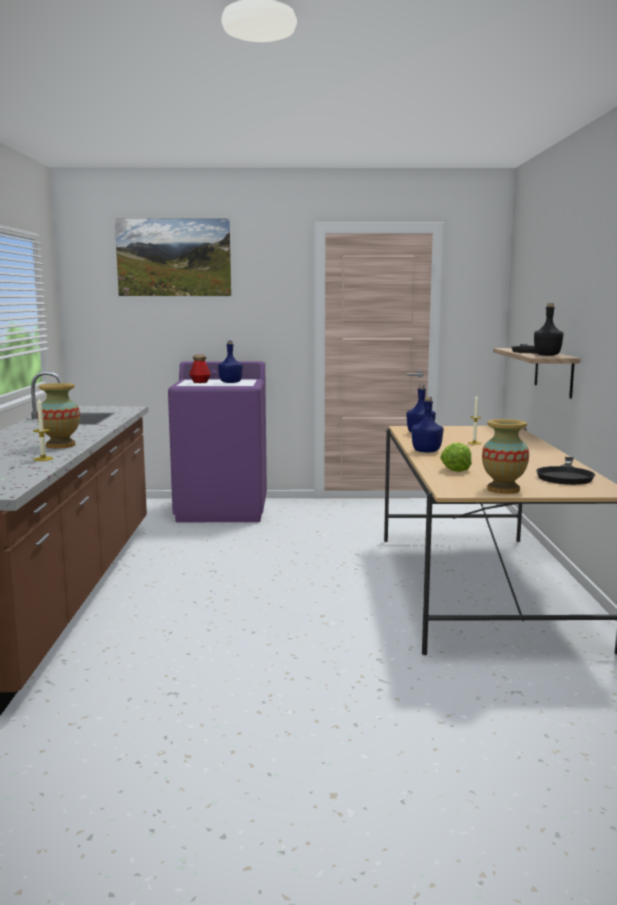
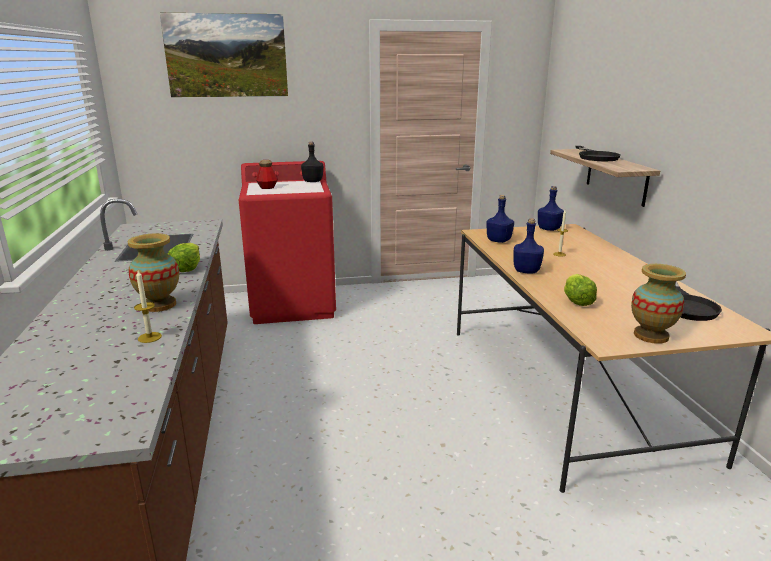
camera: 10 degrees left, 10 degrees up
purple washing machine [168,361,267,522] -> red washing machine [239,161,336,324]
blue bottle [218,341,243,383] -> blue bottle moved to [538,186,564,231]
black bottle [534,303,563,356] -> black bottle moved to [301,141,323,182]
none -> lettuce [168,243,200,272]

